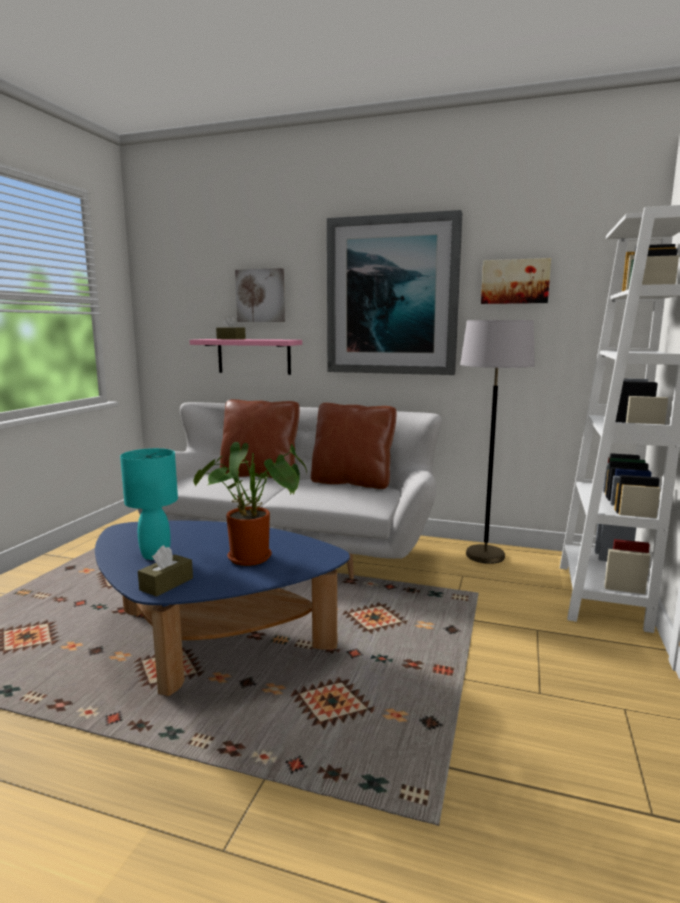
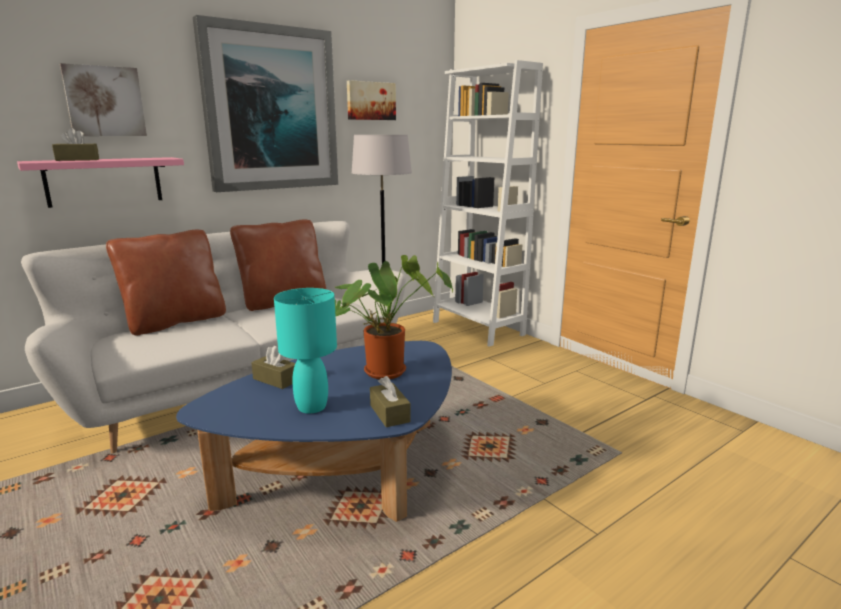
camera: 55 degrees left, 5 degrees up
none -> brown tissue box [251,346,295,389]

